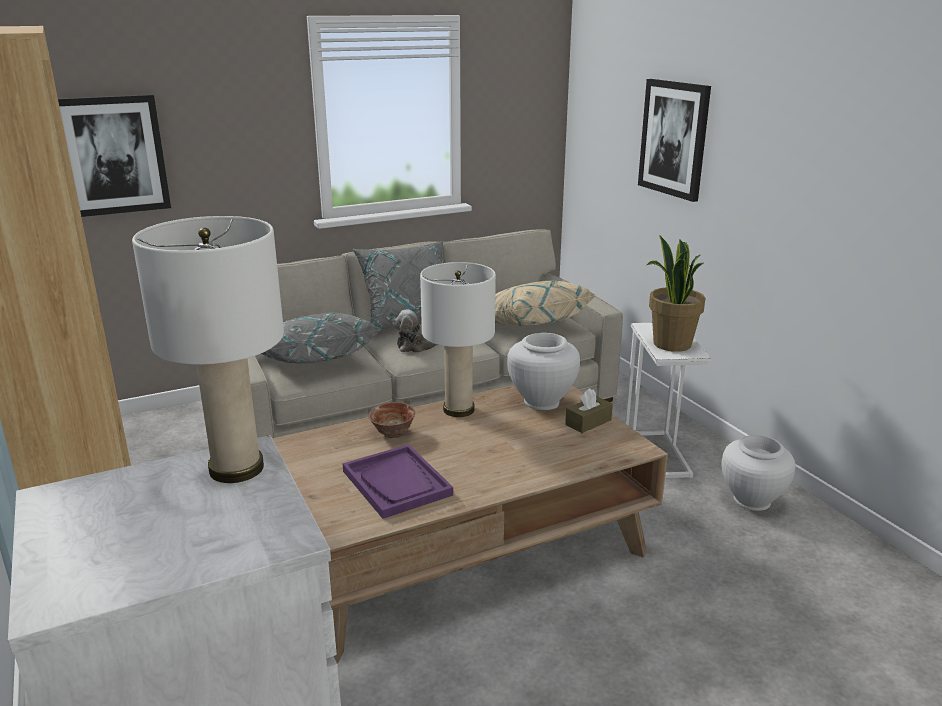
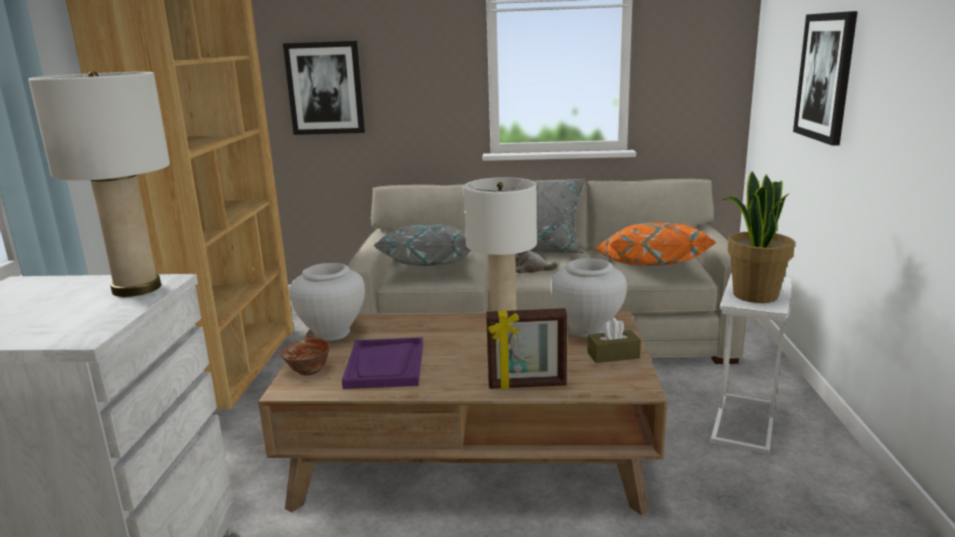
camera: 30 degrees right, 5 degrees down
bowl [369,402,415,438] -> bowl moved to [281,338,330,375]
beige pillow [495,281,596,326] -> orange pillow [595,223,717,266]
white vase [721,435,796,511] -> white vase moved to [289,263,365,341]
none -> picture frame [486,308,567,390]

